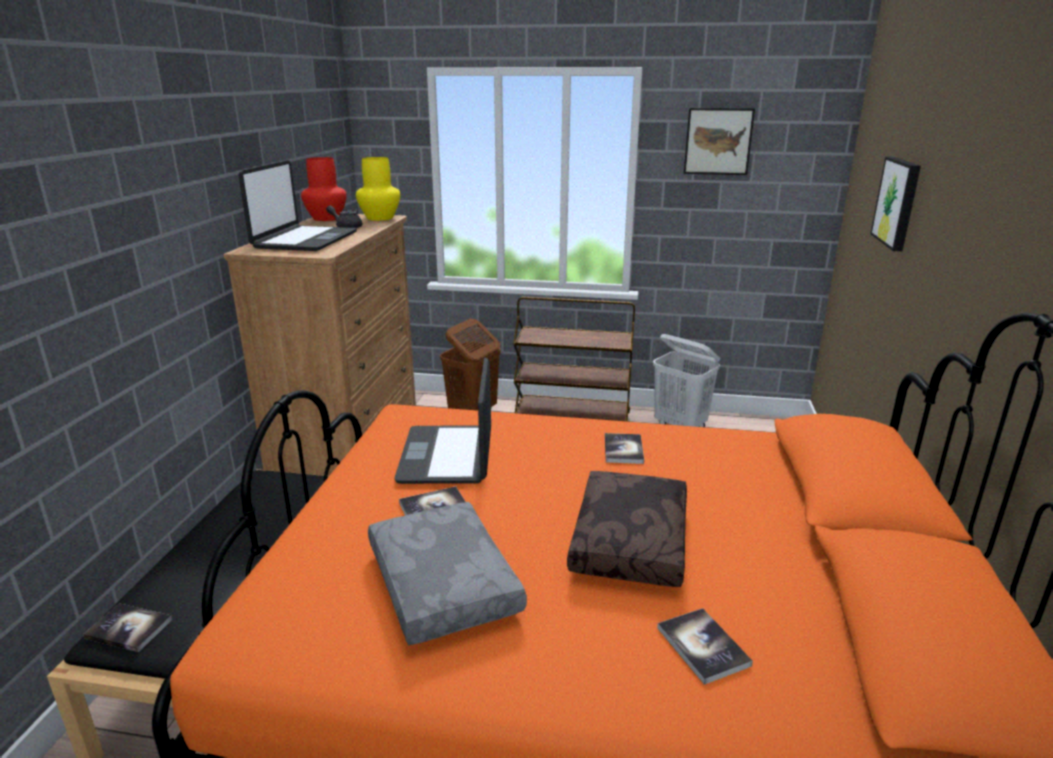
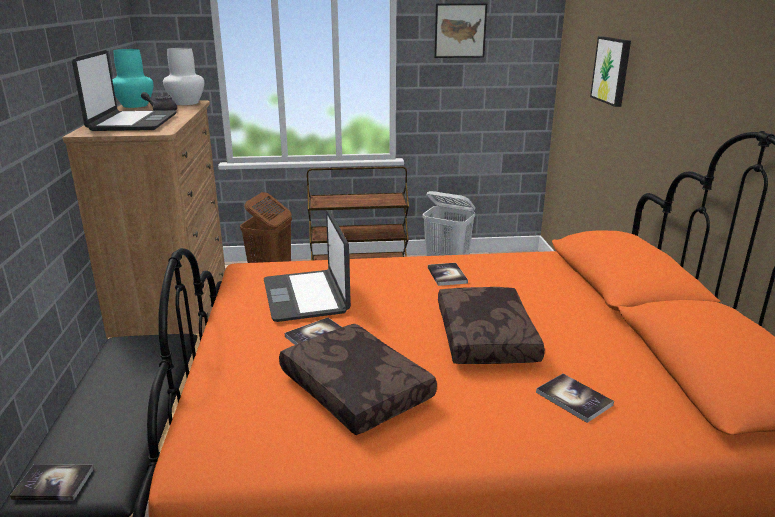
camera: 15 degrees left, 0 degrees up
red vase [301,157,347,221] -> turquoise vase [112,49,153,108]
yellow vase [356,157,400,221] -> white vase [163,48,204,105]
grey pillow [368,502,527,645] -> brown pillow [279,324,437,435]

